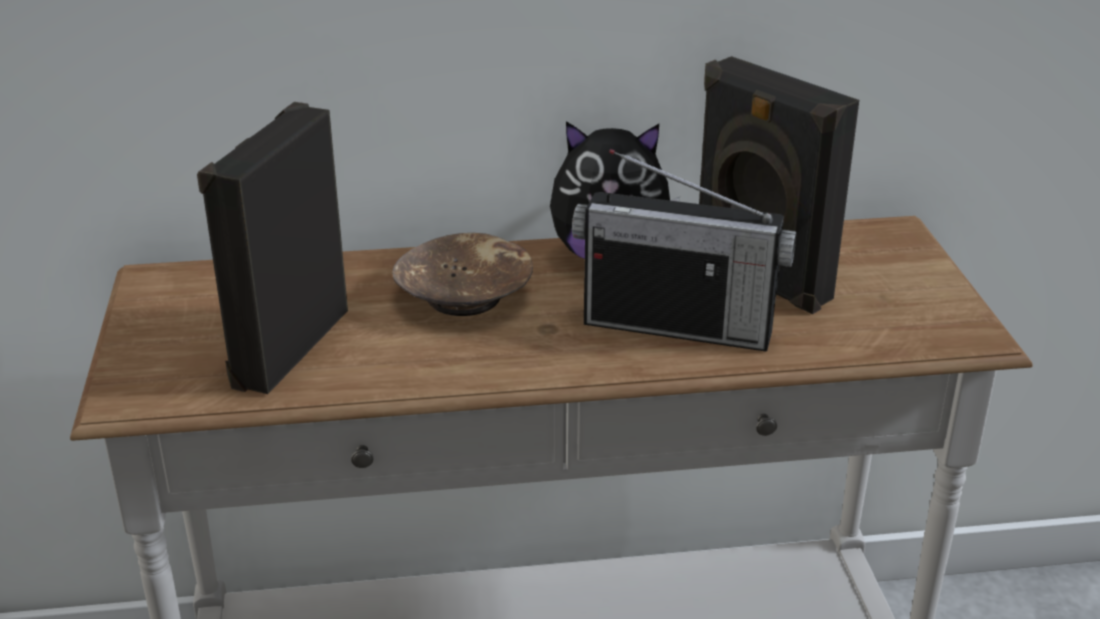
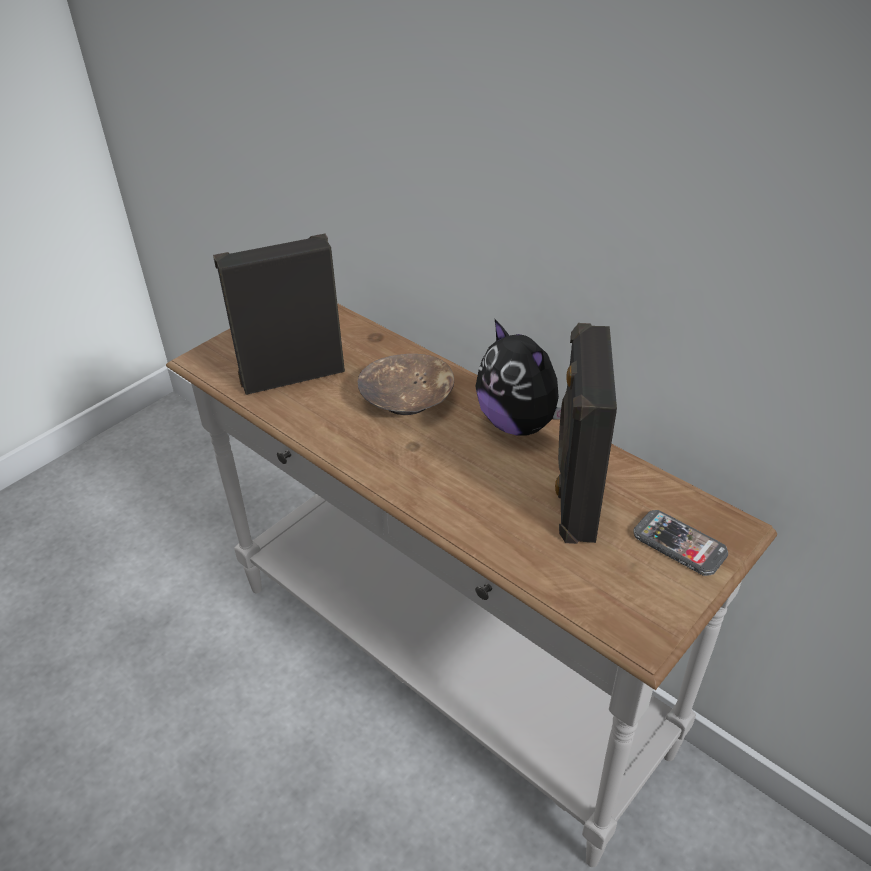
camera: 50 degrees right, 10 degrees up
radio [572,149,797,352] -> none
none -> phone [633,510,728,576]

